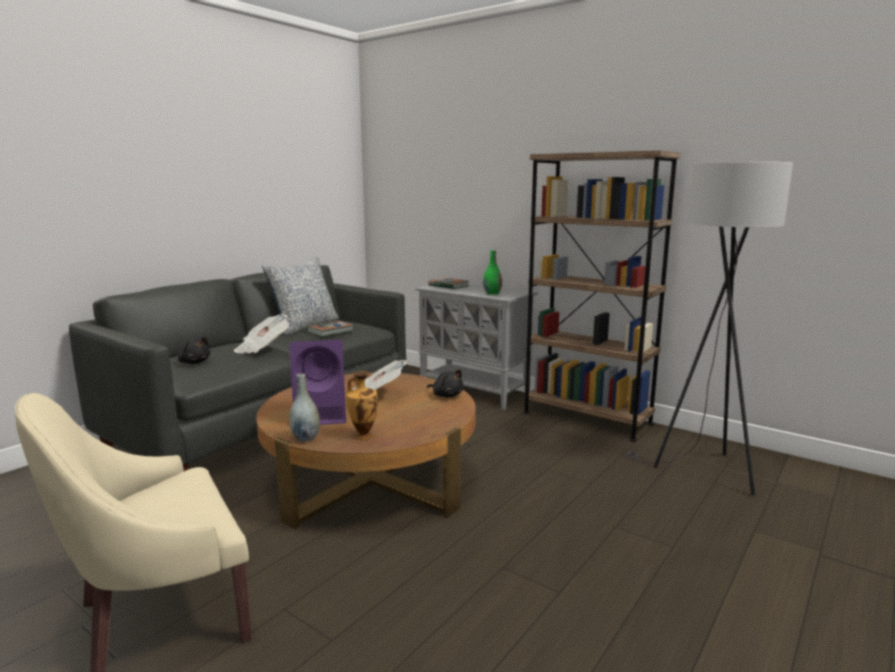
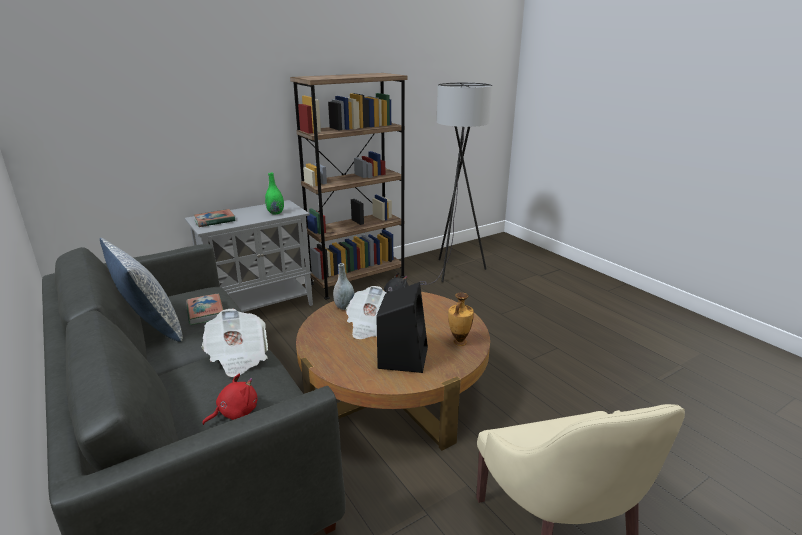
camera: 70 degrees left, 10 degrees up
black plush toy [178,337,211,364] -> red plush toy [202,374,258,425]
purple speaker [289,340,346,425] -> black speaker [376,282,428,373]
grey vase [289,374,320,442] -> grey vase moved to [333,263,355,310]

